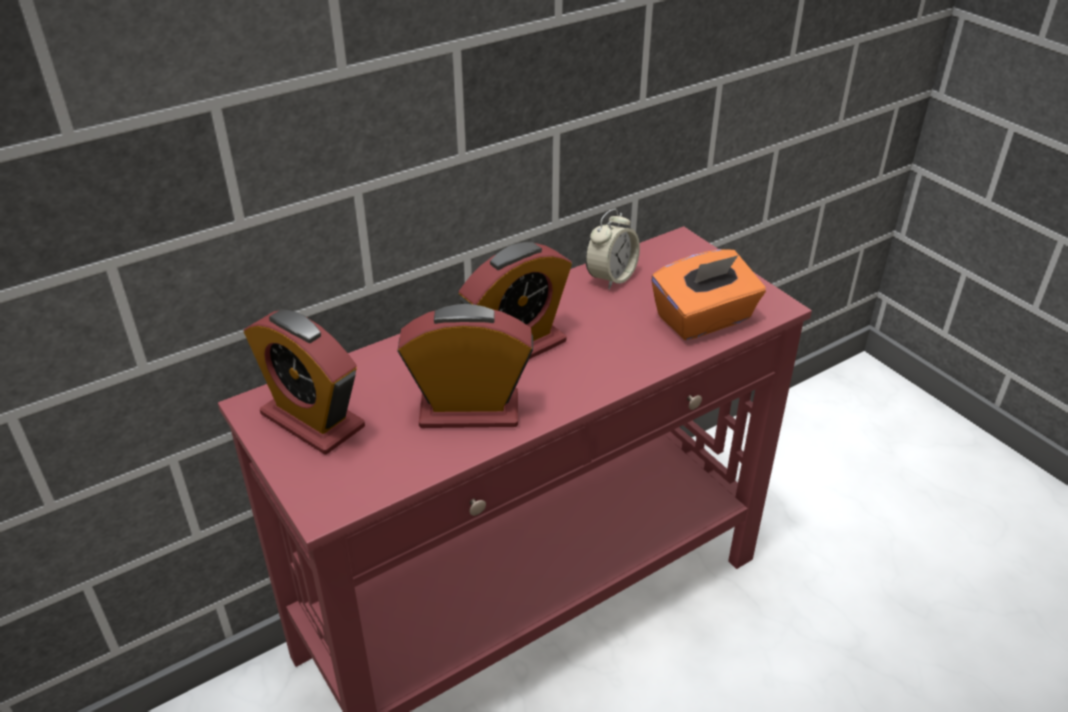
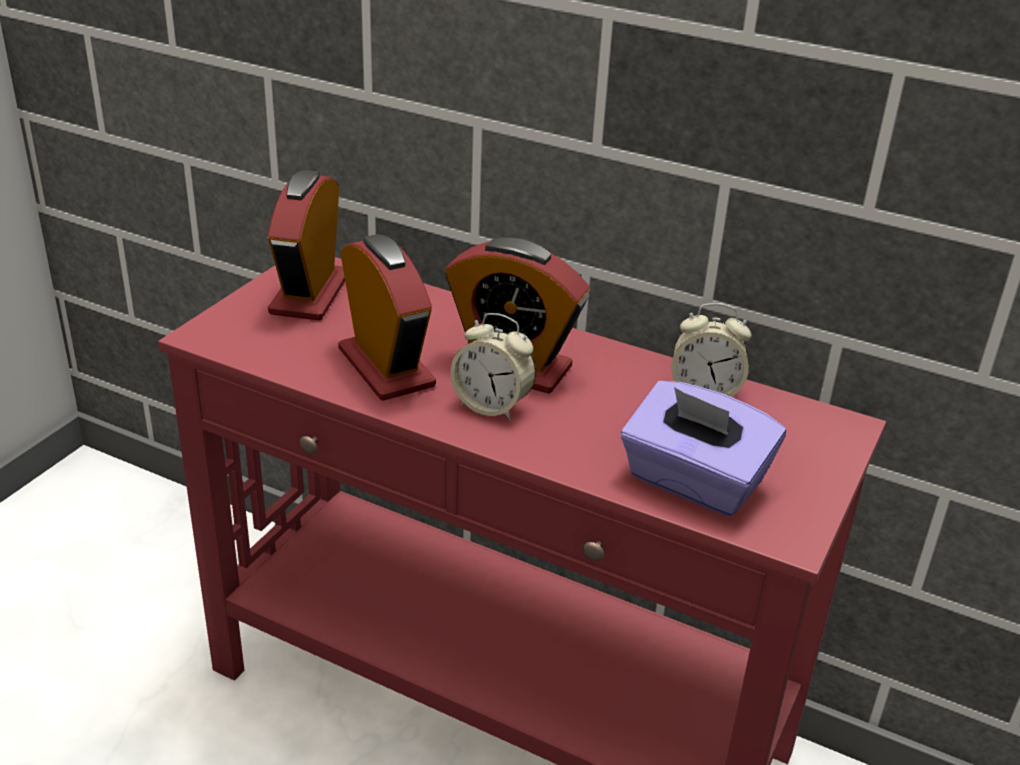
camera: 60 degrees right, 5 degrees down
orange tissue box [651,249,766,340] -> purple tissue box [621,381,786,516]
none -> alarm clock [451,313,536,421]

